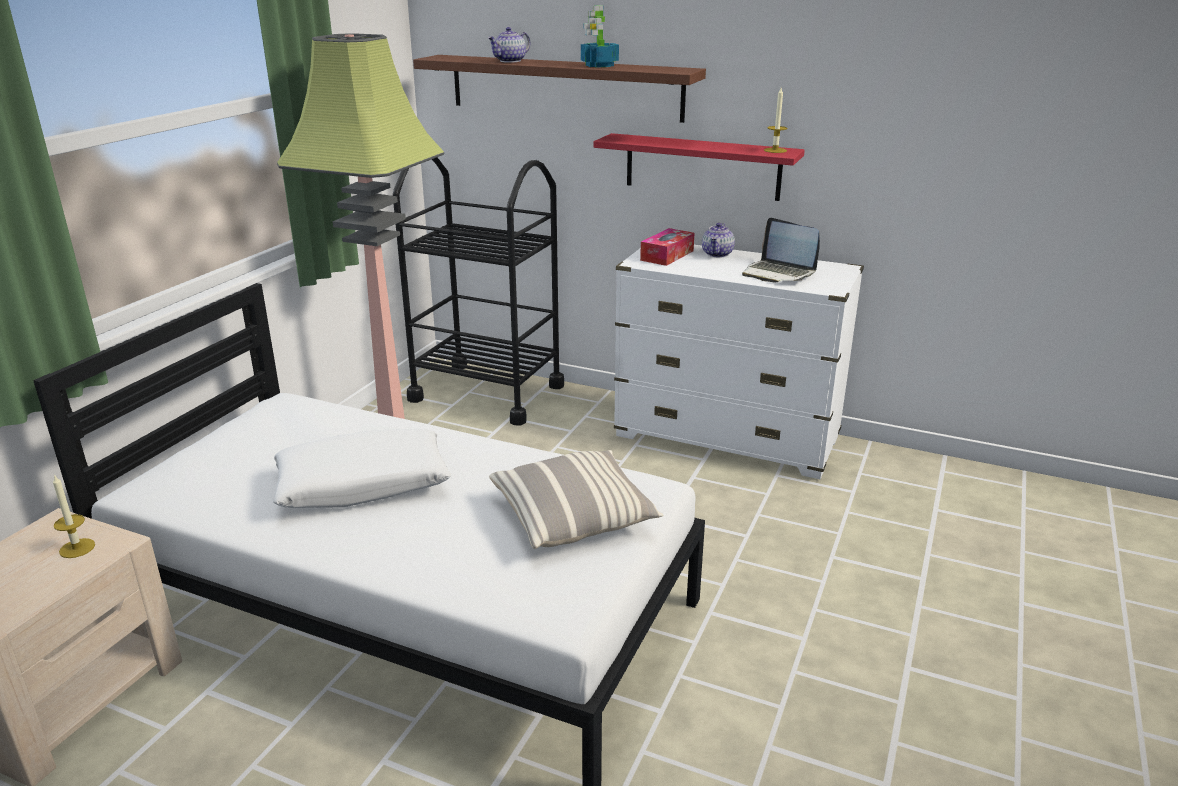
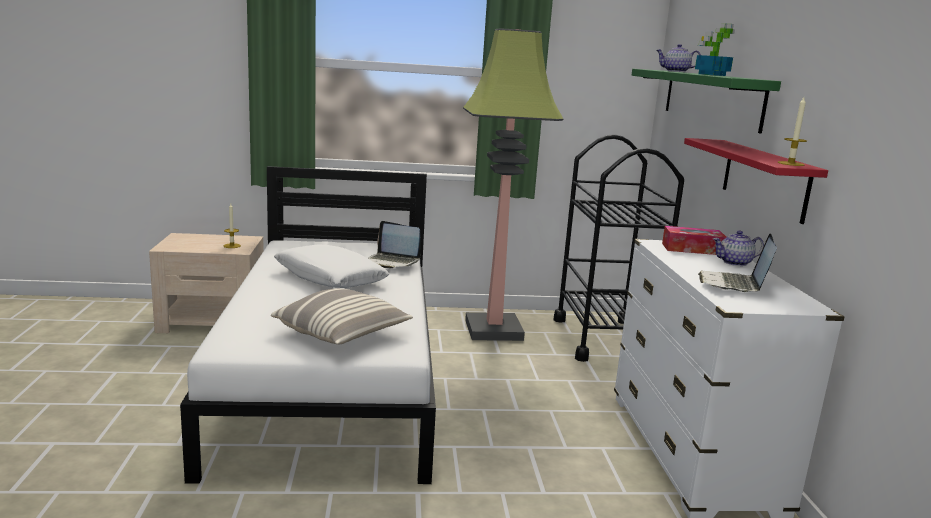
camera: 60 degrees right, 10 degrees down
brown shelf [413,55,706,123] -> green shelf [632,69,781,134]
none -> laptop [368,221,421,268]

